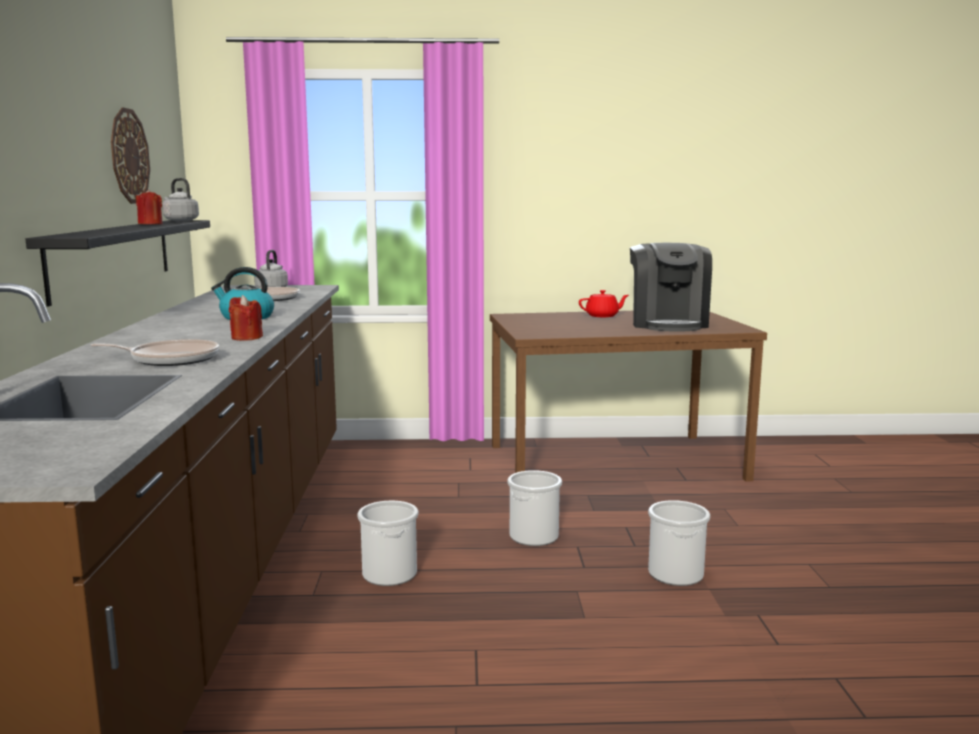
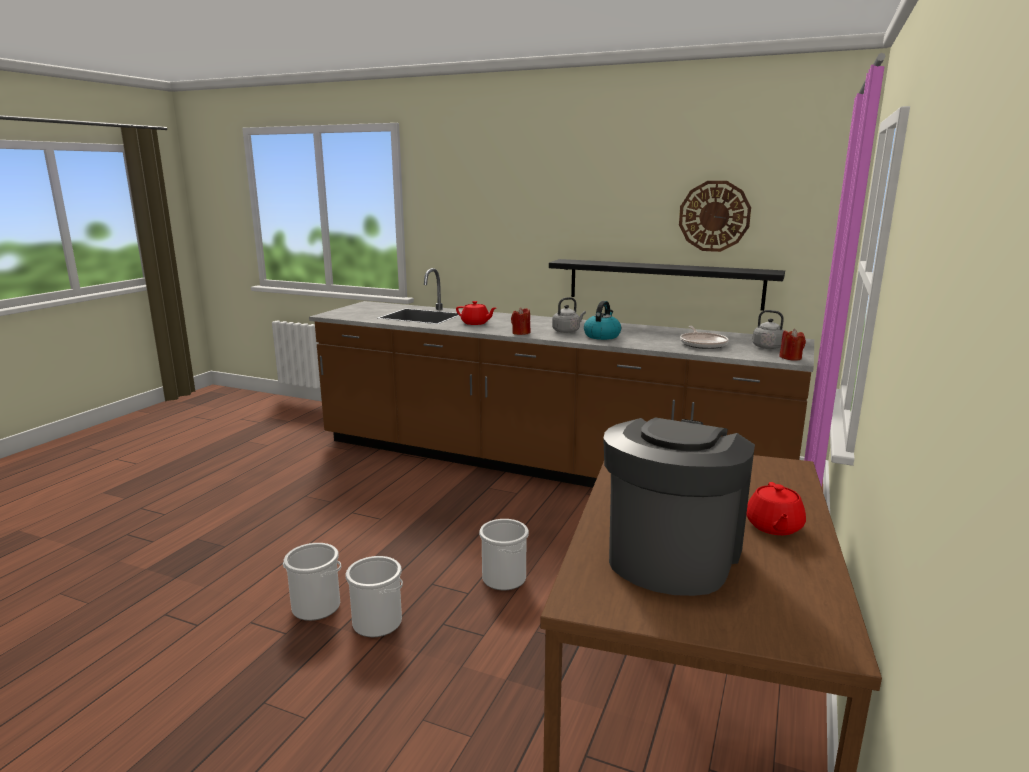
camera: 115 degrees right, 5 degrees up
frying pan [90,339,219,366] -> red teapot [456,301,496,325]
red candle [136,190,163,224] -> red candle moved to [779,329,806,361]
grey kettle [163,178,199,221] -> grey kettle moved to [552,297,586,333]
bucket [357,501,419,586] -> bucket moved to [283,543,341,621]
coffee machine [630,243,712,332] -> coffee machine turned 90 degrees clockwise [603,417,755,596]

